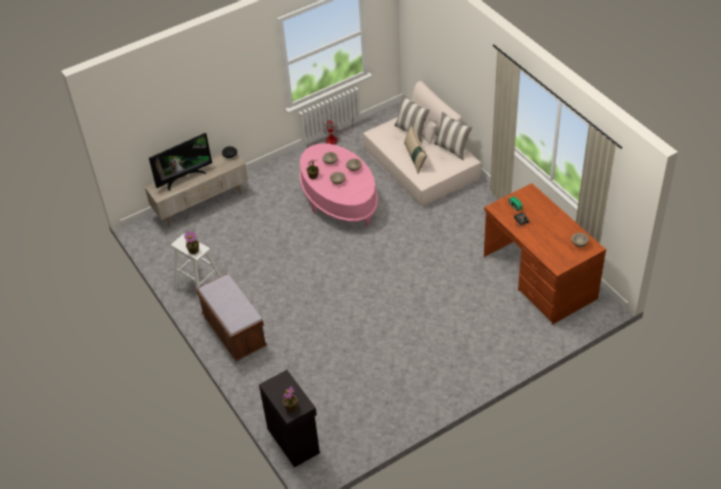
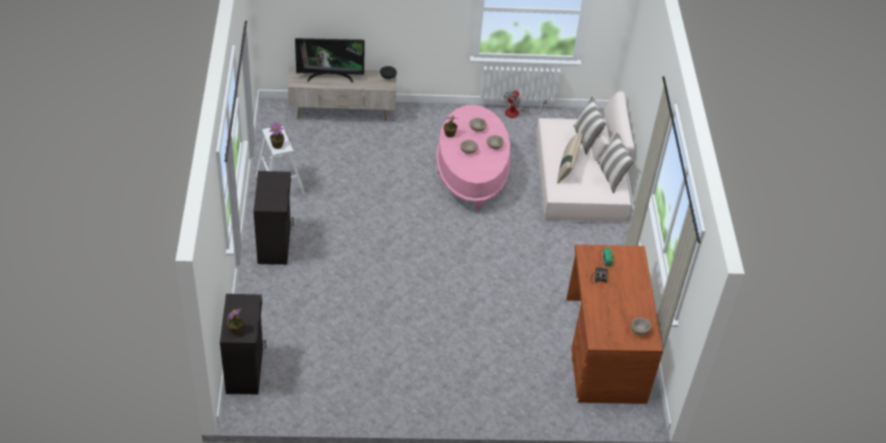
camera: 25 degrees right, 0 degrees up
brown bench [196,274,267,361] -> black cabinet [253,171,294,265]

